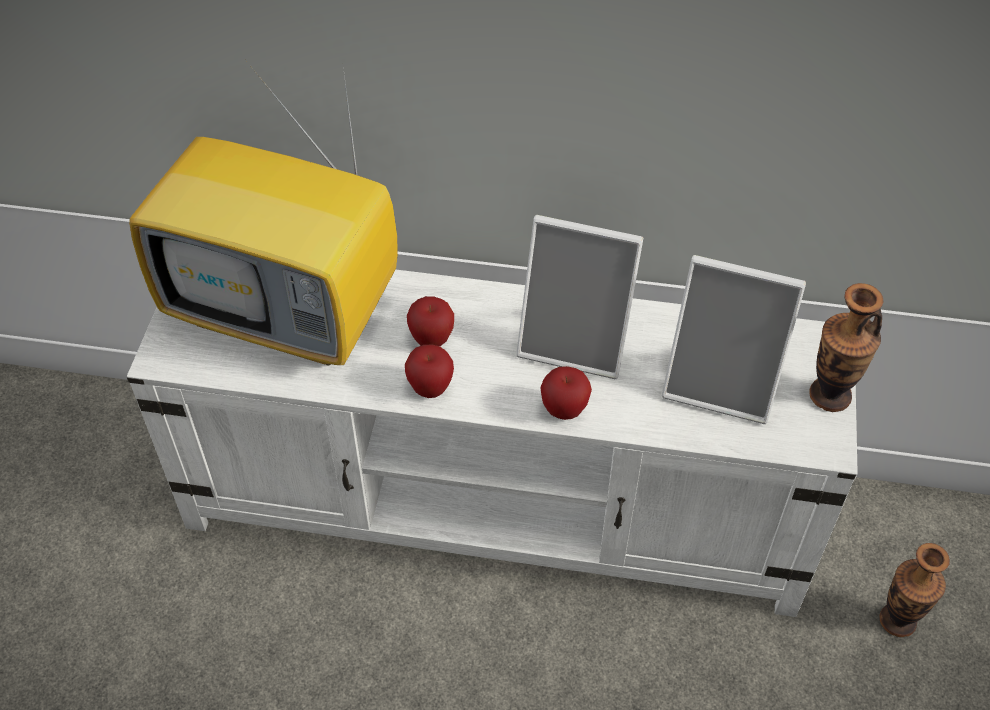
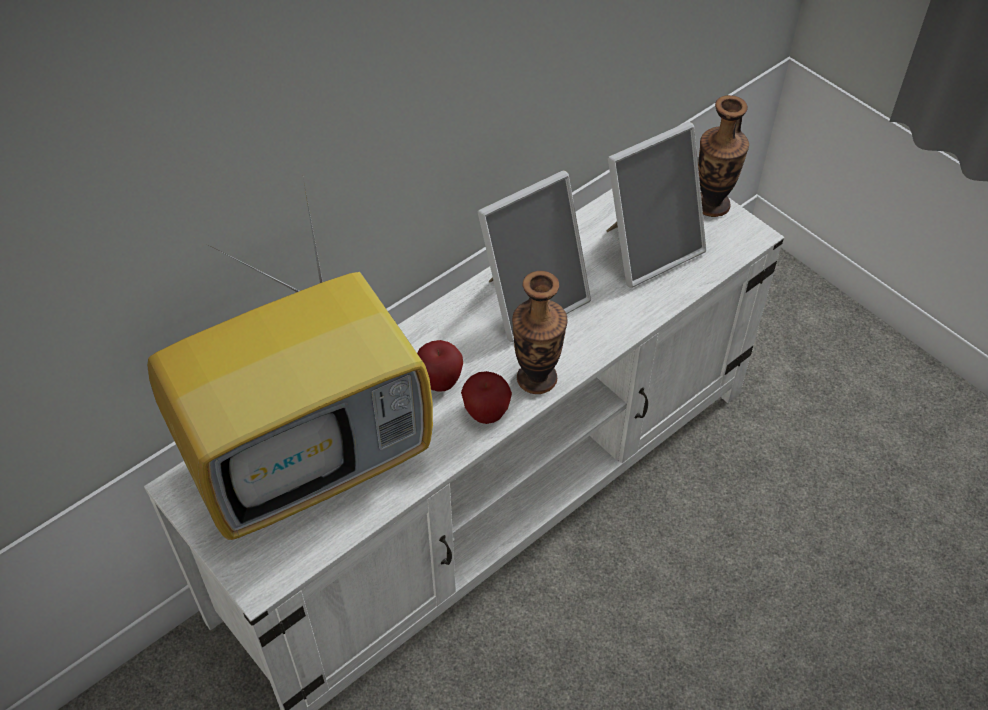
camera: 50 degrees left, 0 degrees up
apple [540,366,592,420] -> none
vase [879,543,950,637] -> vase moved to [512,271,568,394]

